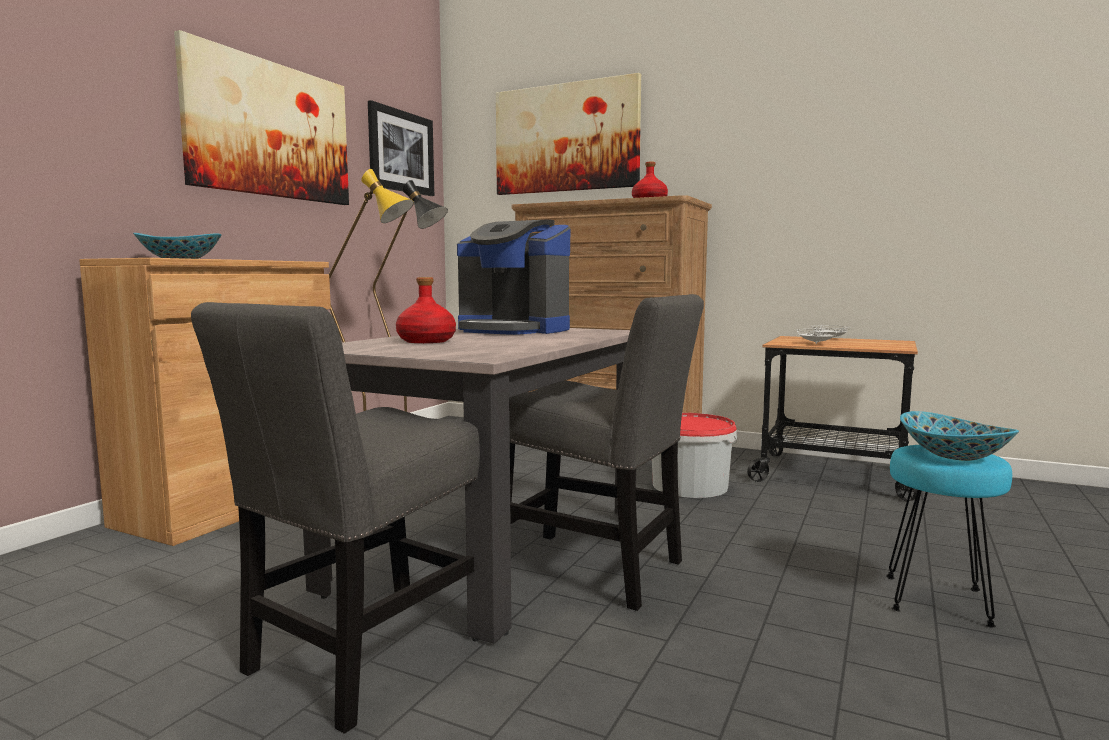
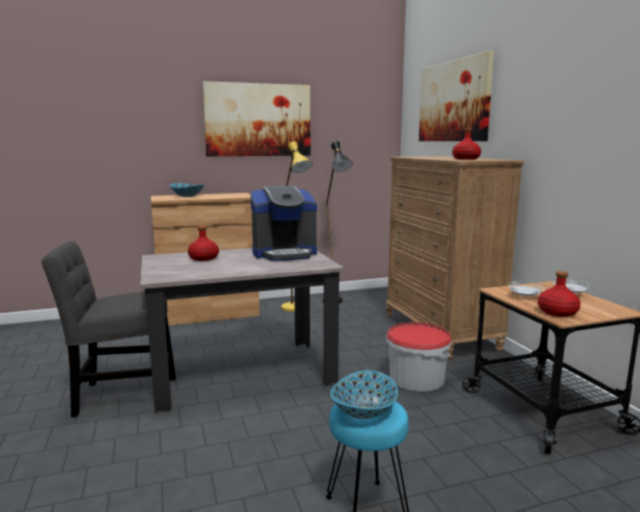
camera: 45 degrees right, 5 degrees up
picture [368,100,434,196] -> none
coffee machine [457,219,570,335] -> coffee machine turned 90 degrees counterclockwise [250,186,317,261]
grey chair [509,294,704,611] -> none
none -> red bottle [538,271,581,317]

